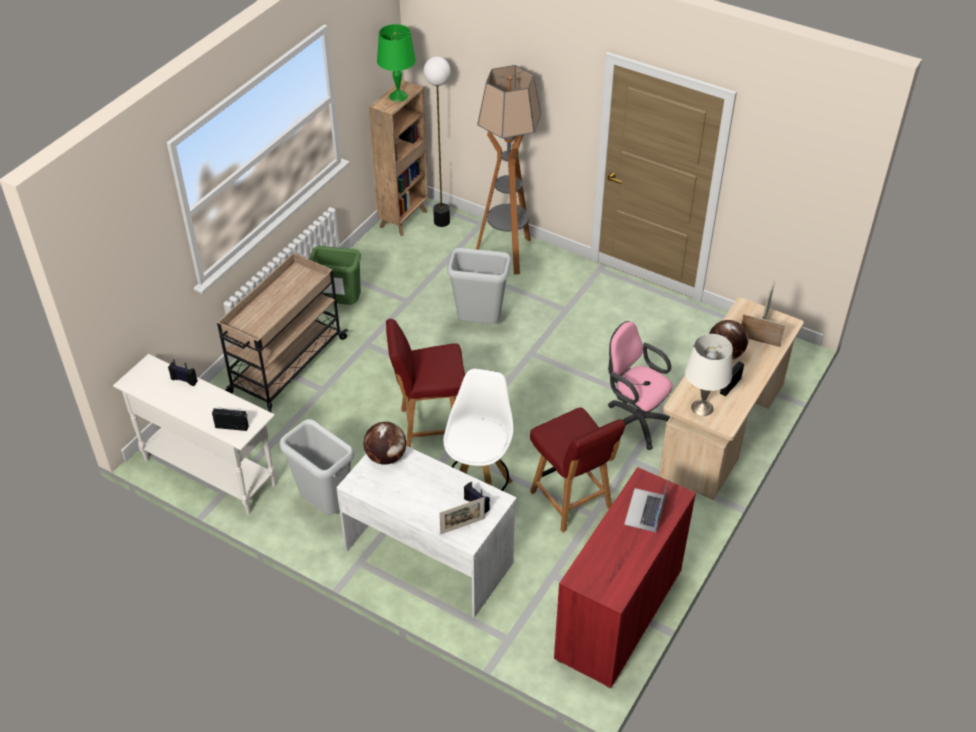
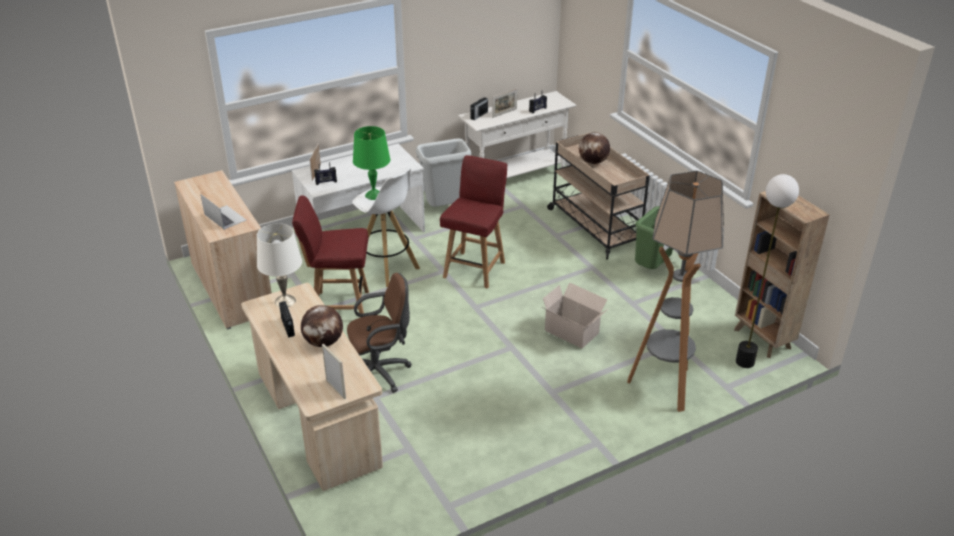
camera: 120 degrees right, 10 degrees down
globe [364,422,406,465] -> globe moved to [579,132,610,164]
green table lamp [377,24,416,102] -> green table lamp moved to [353,126,390,200]
grey trash can [447,248,511,324] -> cardboard box [540,283,608,349]
red cabinet [554,467,696,688] -> beige cabinet [174,170,272,330]
pink office chair [608,321,673,450] -> brown office chair [347,273,412,393]
picture frame [741,314,785,347] -> picture frame moved to [492,89,517,118]

